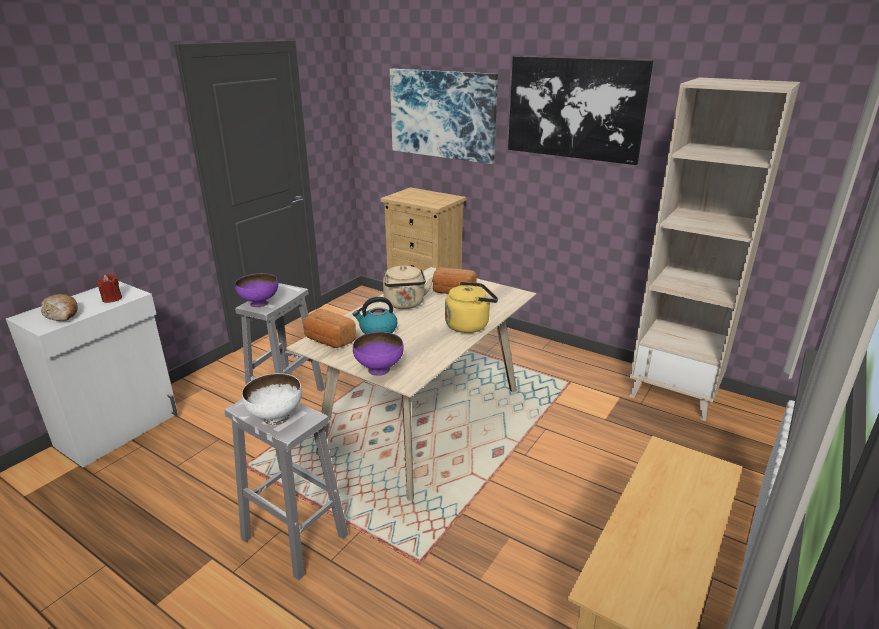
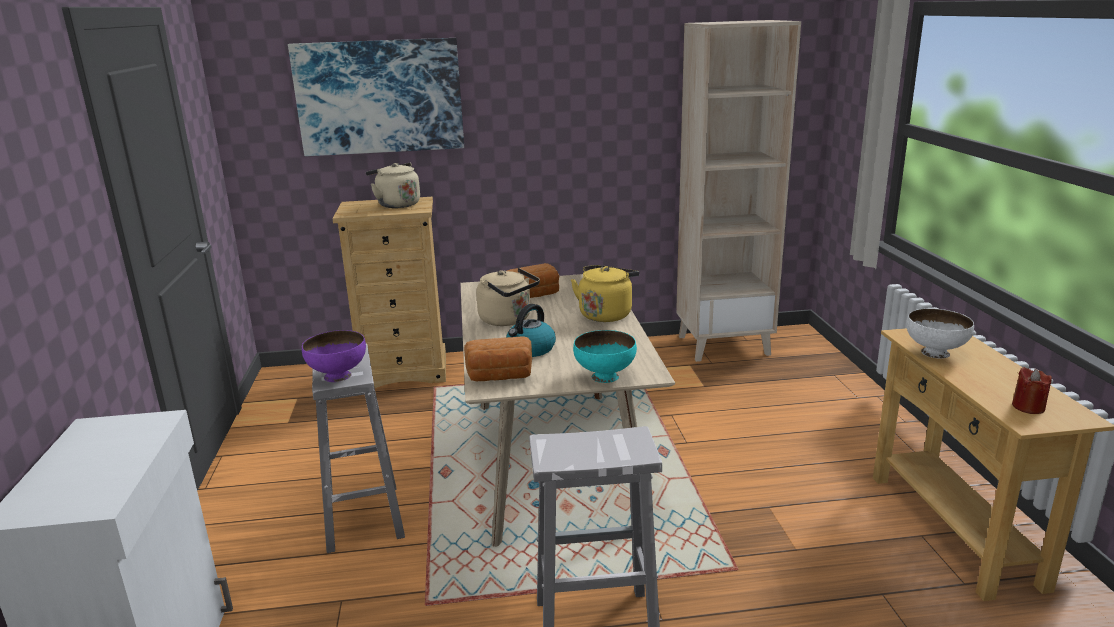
camera: 40 degrees left, 5 degrees down
bread [41,294,78,321] -> none
red candle [96,273,122,303] -> red candle moved to [1012,367,1052,414]
white bowl [242,373,302,426] -> white bowl moved to [906,308,974,359]
purple bowl [353,332,404,376] -> turquoise bowl [573,330,637,383]
picture [508,56,653,165] -> none
none -> beige kettle [366,163,420,208]

